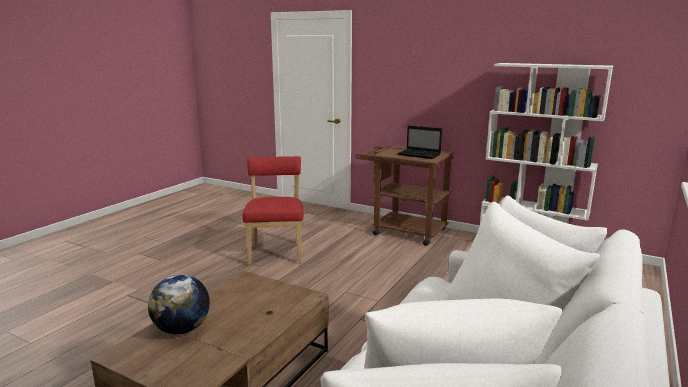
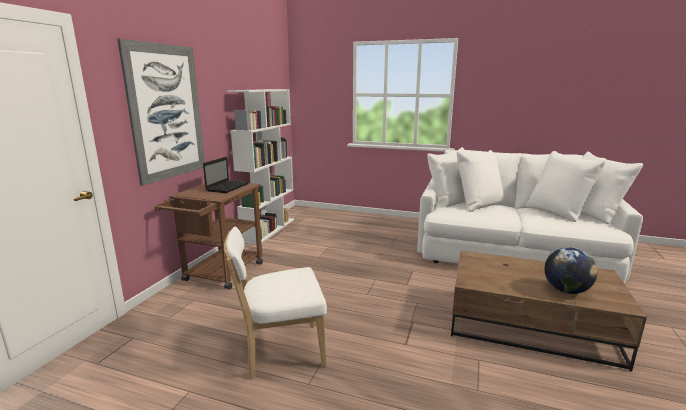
camera: 100 degrees left, 0 degrees up
red chair [242,156,304,265] -> white chair [224,226,327,379]
none -> picture [117,39,205,186]

